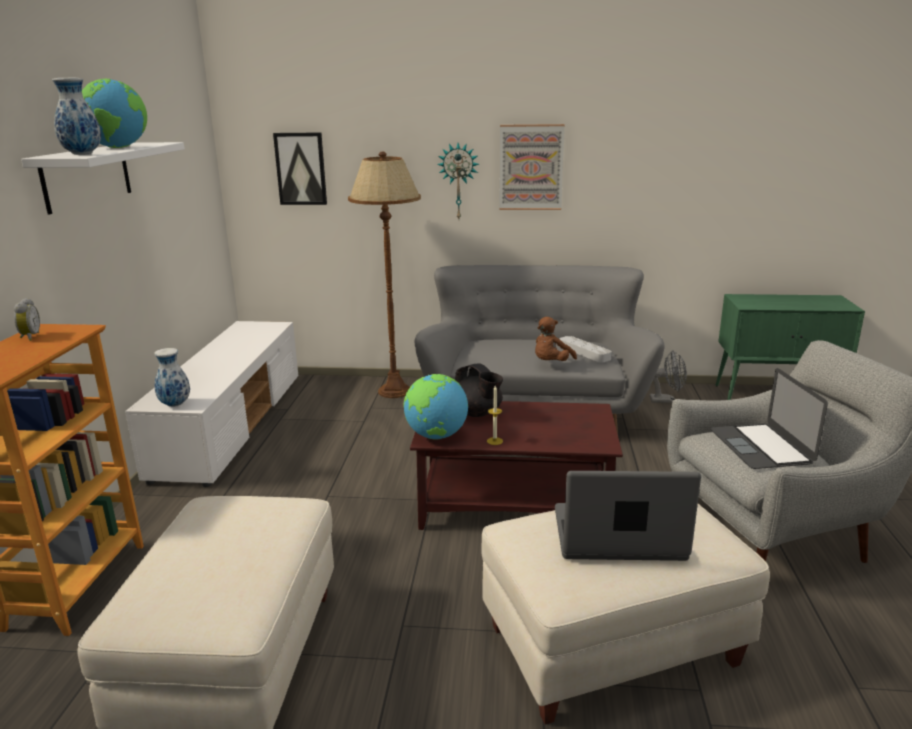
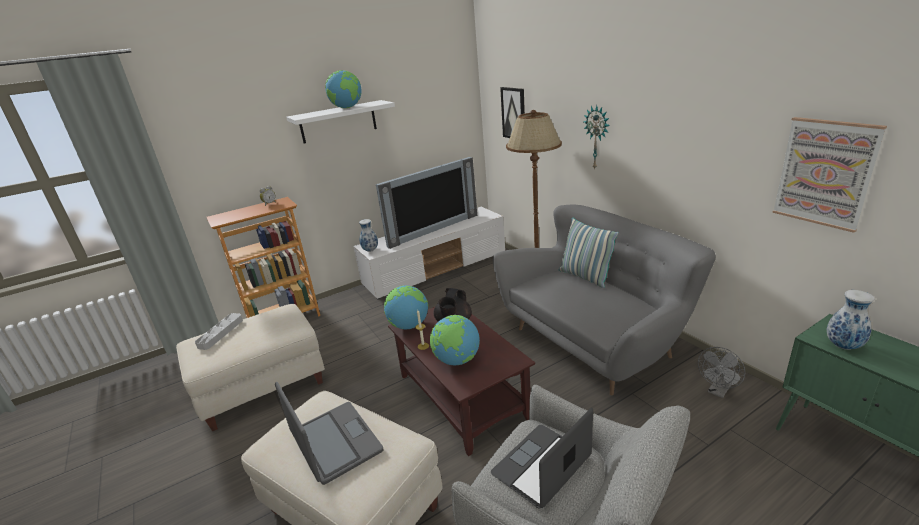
camera: 55 degrees right, 5 degrees up
vase [52,78,101,155] -> vase moved to [827,290,874,350]
picture [499,124,565,210] -> picture moved to [772,117,887,233]
brown plush toy [535,317,577,361] -> none
grey tray [560,336,612,363] -> grey tray moved to [195,313,243,350]
grey fan [650,350,687,403] -> grey fan turned 75 degrees clockwise [698,347,745,398]
none -> television [376,157,477,249]
none -> globe [430,315,480,365]
none -> pillow [559,217,619,288]

